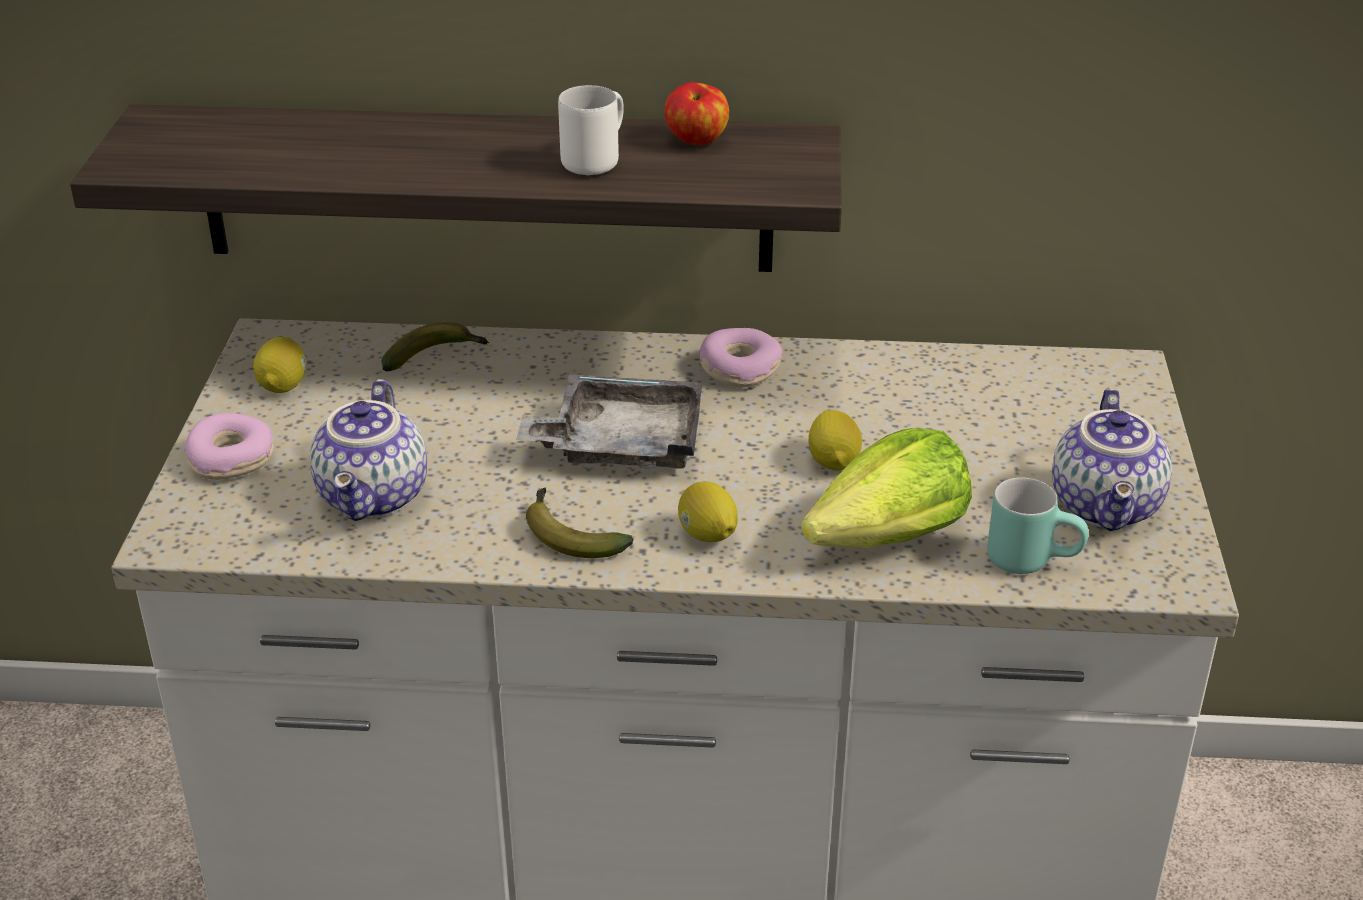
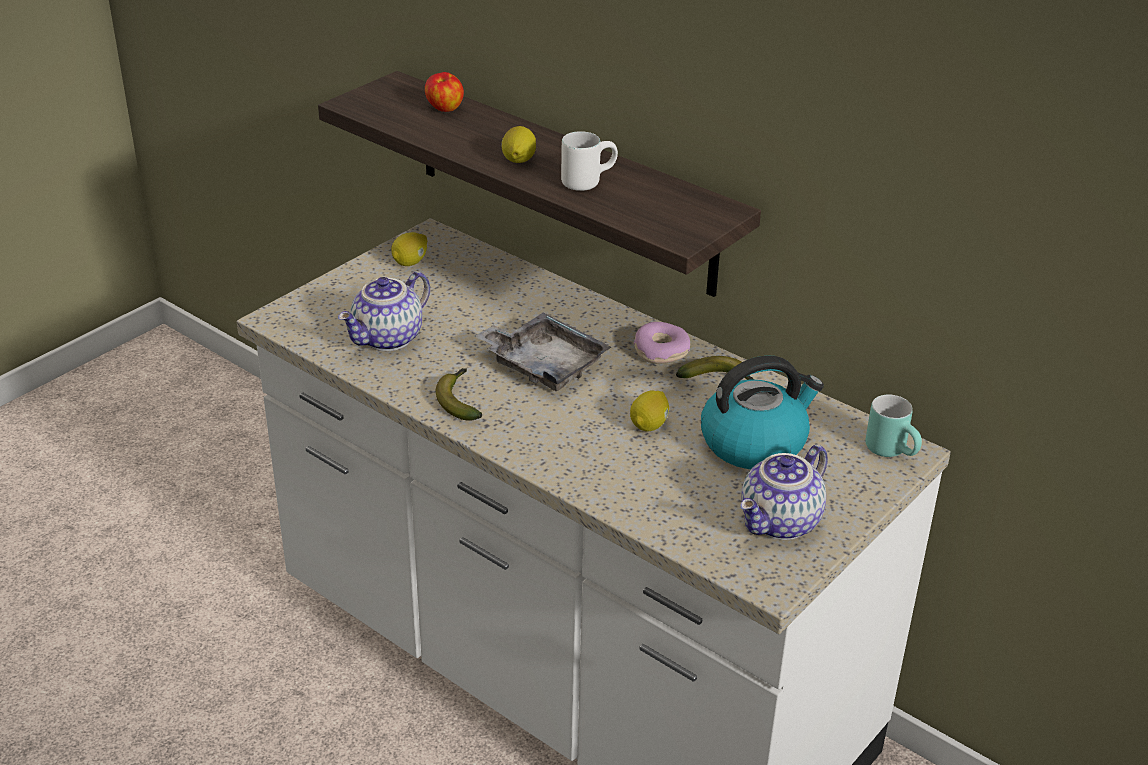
camera: 35 degrees right, 0 degrees up
donut [184,413,274,480] -> none
banana [381,322,489,372] -> banana moved to [676,356,754,380]
apple [665,82,729,145] -> apple moved to [425,72,464,112]
lemon [678,482,738,542] -> lemon moved to [501,126,536,163]
lettuce [801,428,972,548] -> none
turquoise mug [987,478,1089,574] -> turquoise mug moved to [866,395,922,457]
none -> kettle [701,356,824,469]

